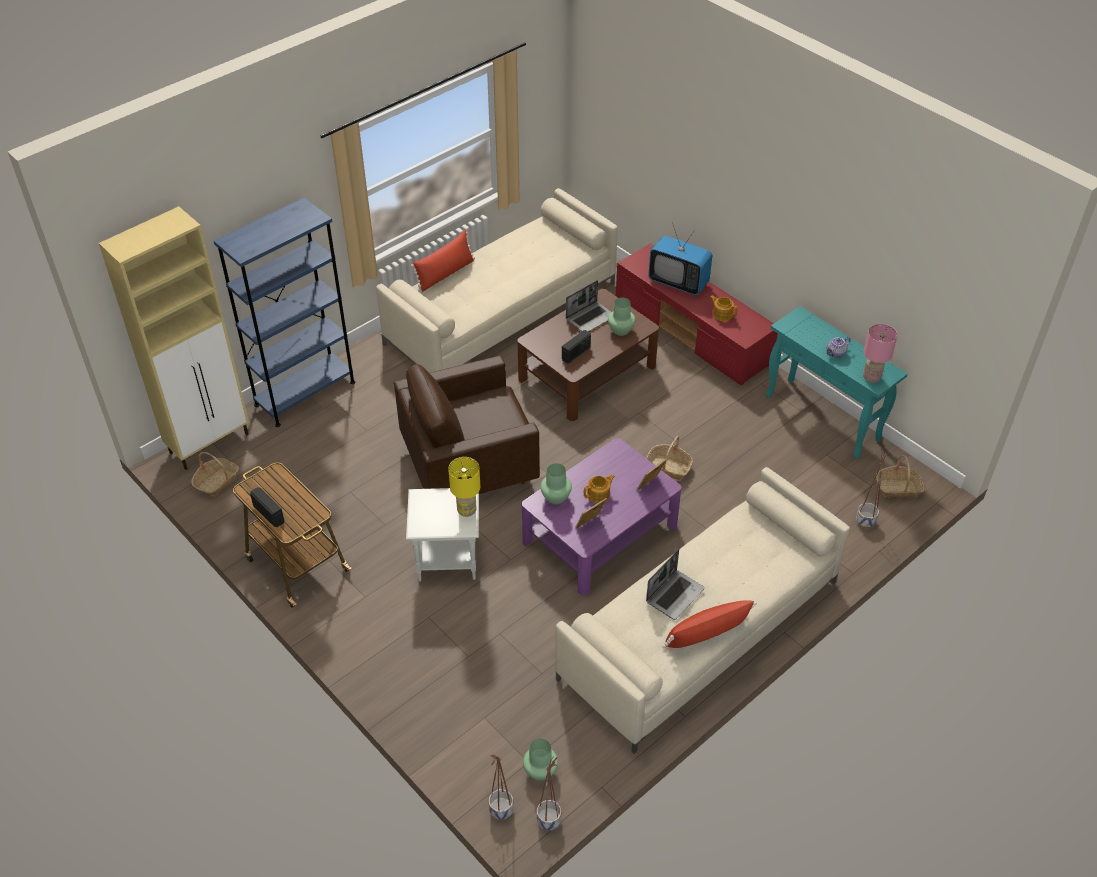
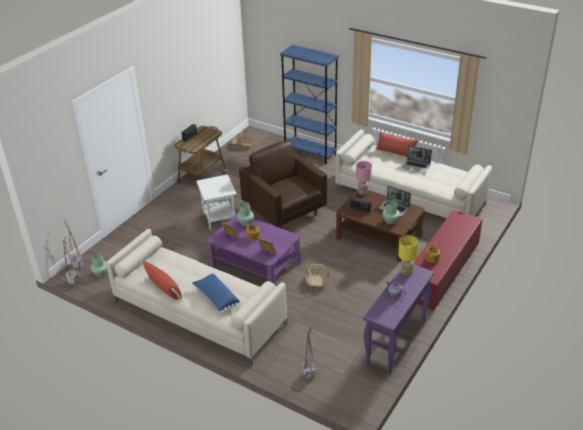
camera: 75 degrees right, 10 degrees down
beige cabinet [99,206,249,470] -> none
yellow table lamp [448,457,480,517] -> yellow table lamp moved to [398,235,419,276]
laptop [646,549,705,620] -> laptop moved to [403,145,432,172]
television [648,222,712,295] -> none
turquoise console table [766,306,908,459] -> purple console table [363,264,434,375]
pink table lamp [863,324,898,383] -> pink table lamp moved to [356,161,372,195]
basket [876,455,925,498] -> none
none -> blue pillow [192,273,241,313]

